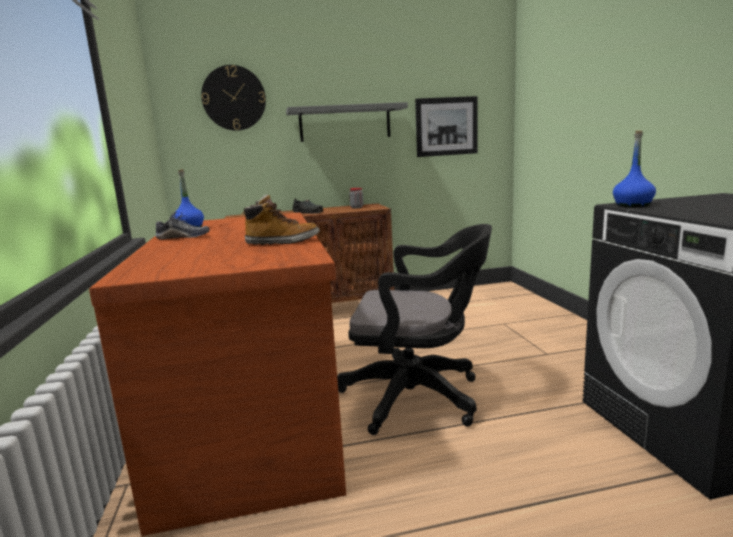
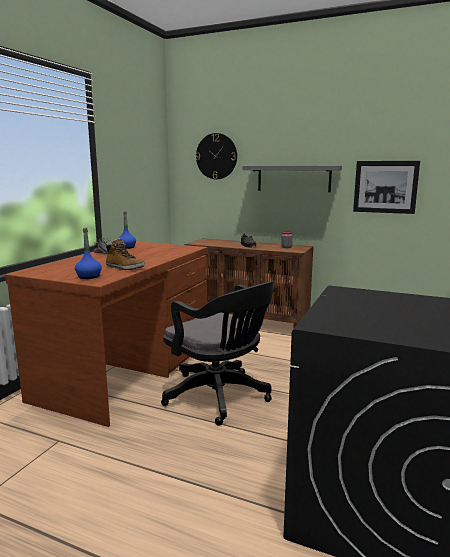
camera: 35 degrees right, 0 degrees up
blue bottle [613,130,656,207] -> blue bottle moved to [75,228,102,279]

